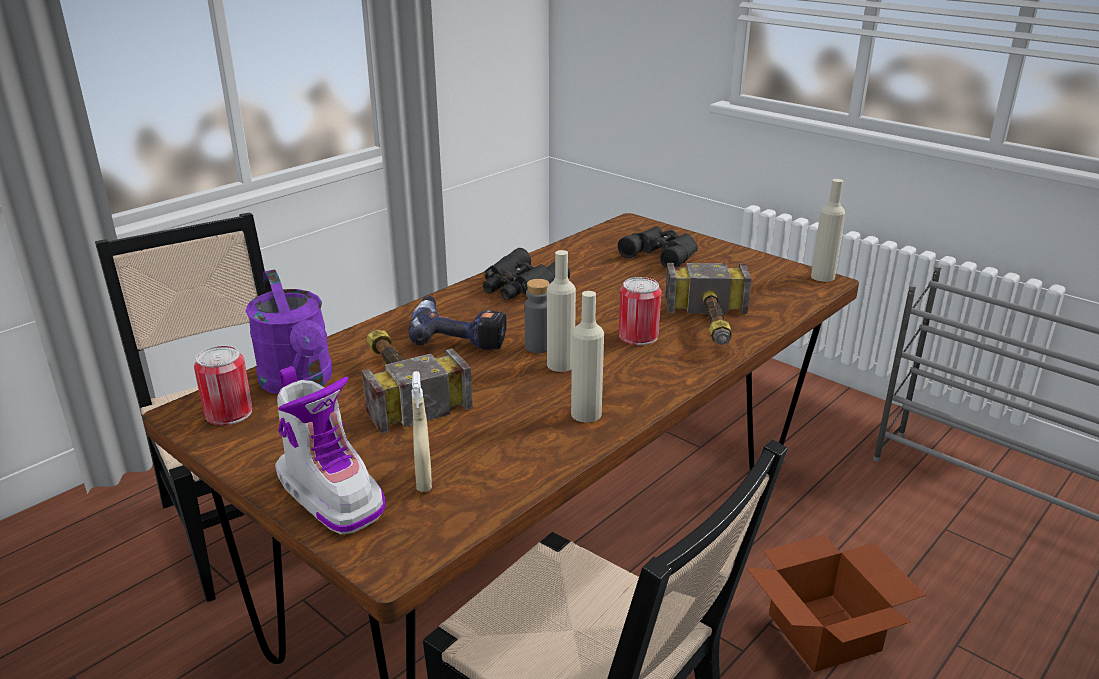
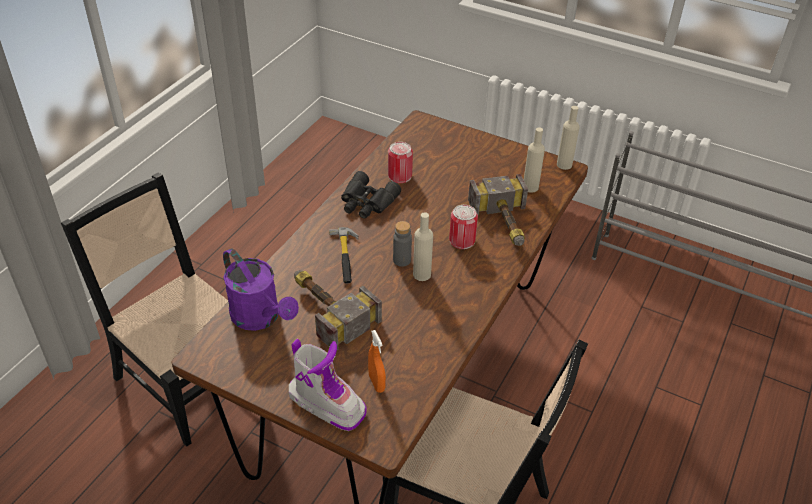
camera: 15 degrees left, 15 degrees up
can [194,346,252,425] -> can moved to [388,142,413,183]
power drill [408,296,507,350] -> hammer [329,227,359,283]
beige spray bottle [412,371,432,492] -> orange spray bottle [368,330,386,393]
beige bottle [571,291,604,423] -> beige bottle moved to [524,127,545,193]
black binoculars [618,226,698,269] -> none
cardboard box [746,535,926,672] -> none

